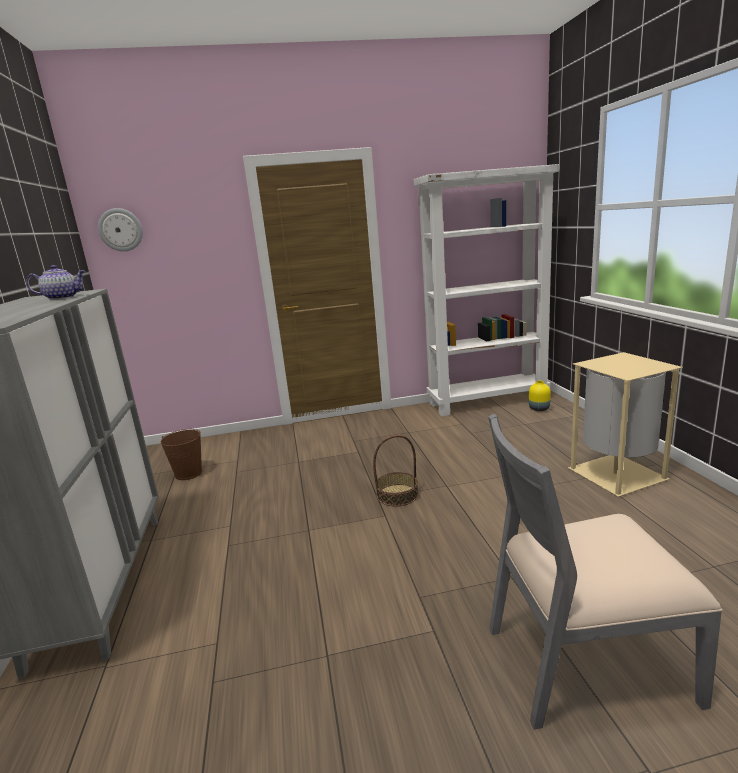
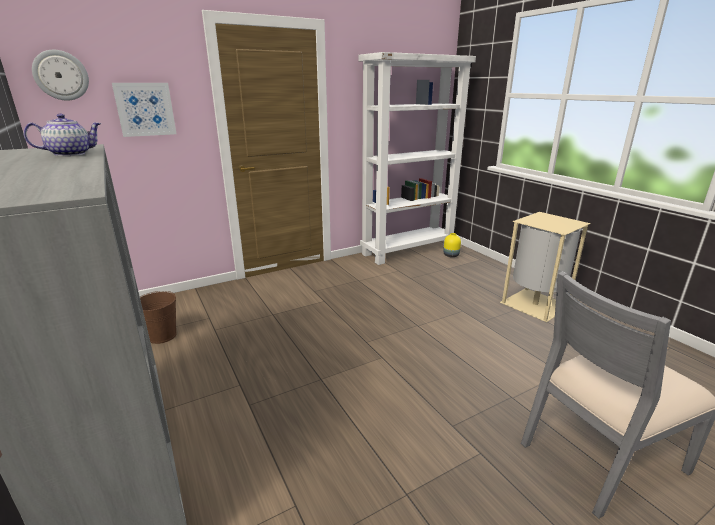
camera: 20 degrees left, 5 degrees up
basket [373,435,418,507] -> none
none -> picture [112,83,176,137]

